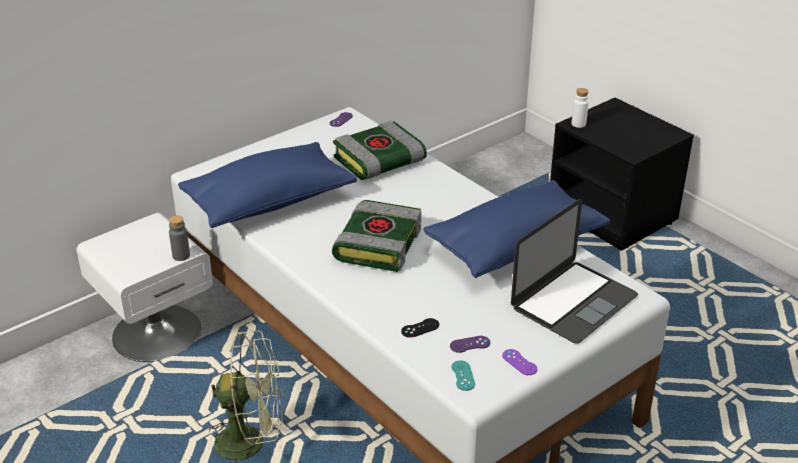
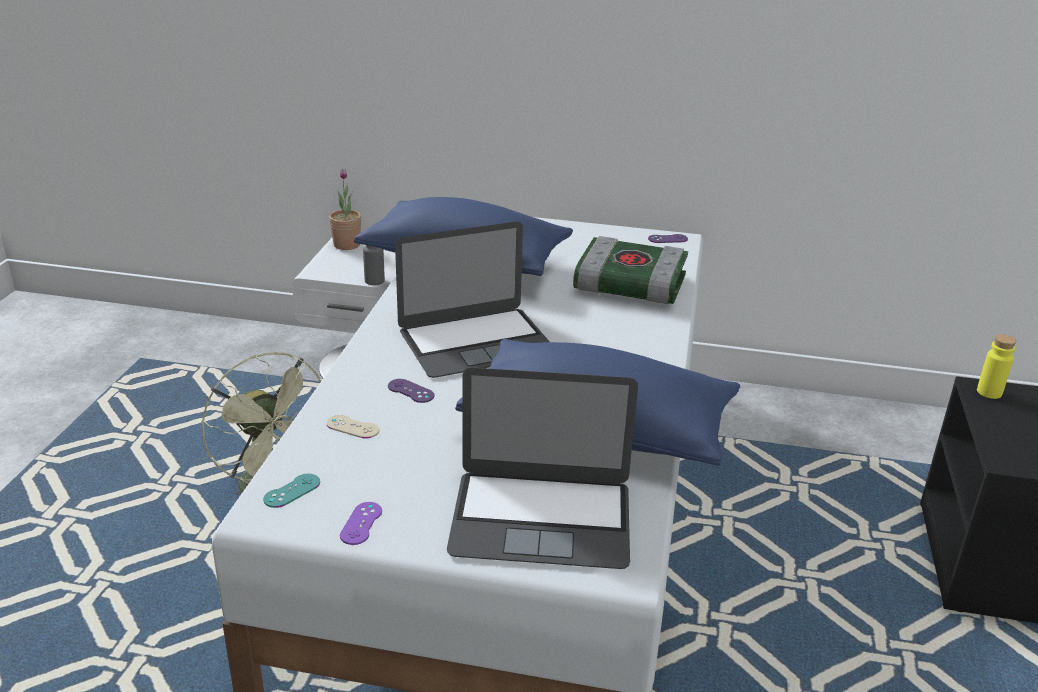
camera: 50 degrees right, 5 degrees down
book [332,200,421,272] -> laptop [395,222,550,378]
black game controller [401,318,439,338] -> beige game controller [326,415,379,438]
purple game controller [450,336,490,353] -> purple game controller moved to [388,379,435,403]
white bottle [572,88,589,128] -> yellow bottle [977,334,1016,399]
none -> potted plant [329,169,361,250]

